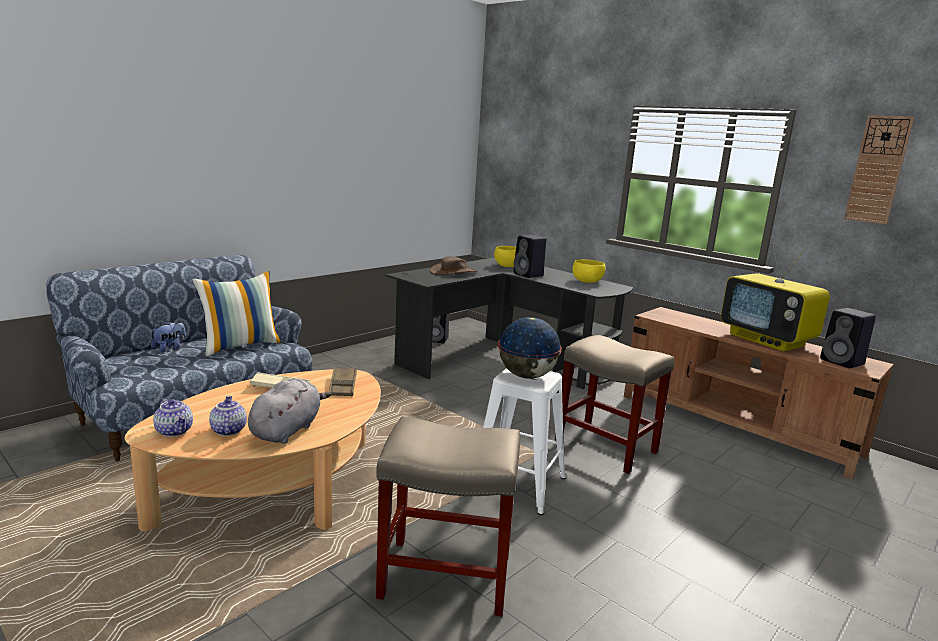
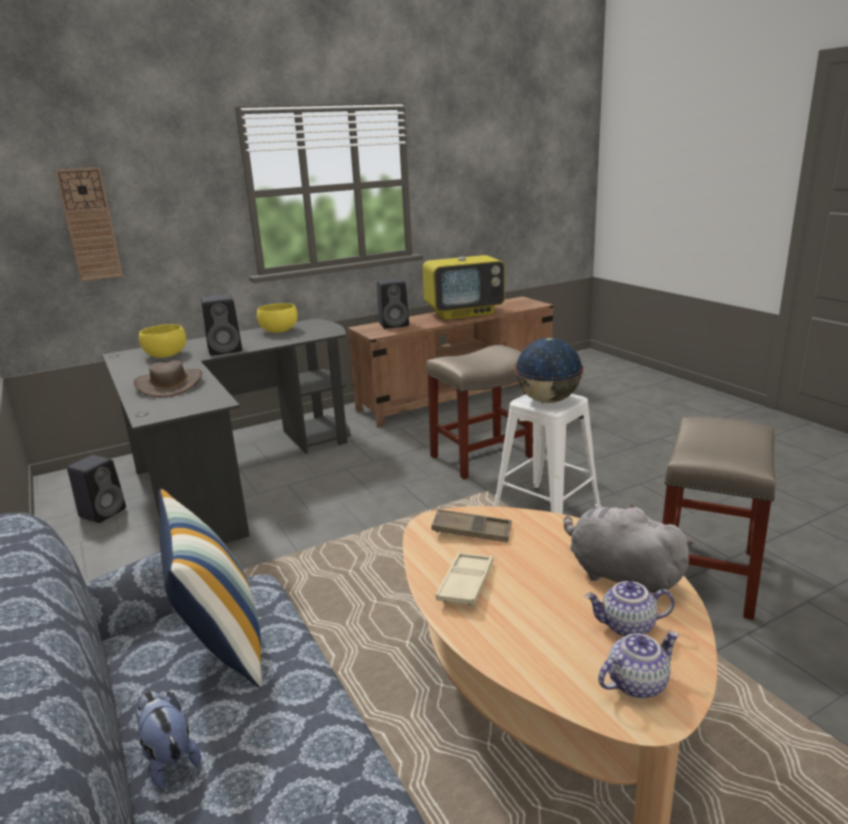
camera: 70 degrees left, 5 degrees up
black speaker [820,308,876,368] -> black speaker moved to [377,278,409,329]
wall clock [844,115,914,224] -> wall clock moved to [55,167,123,281]

